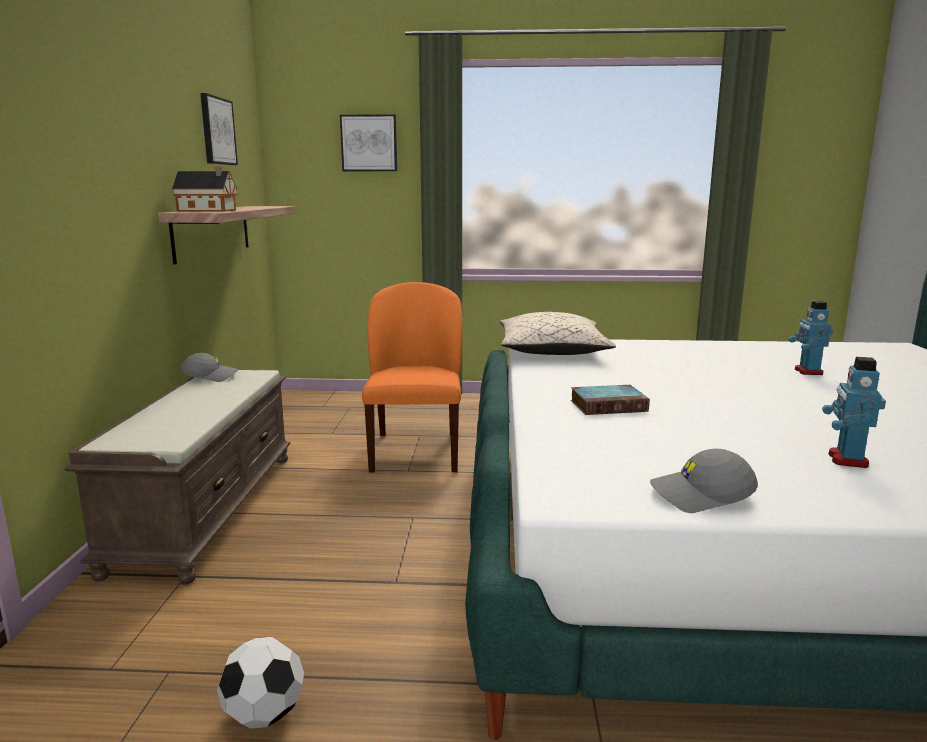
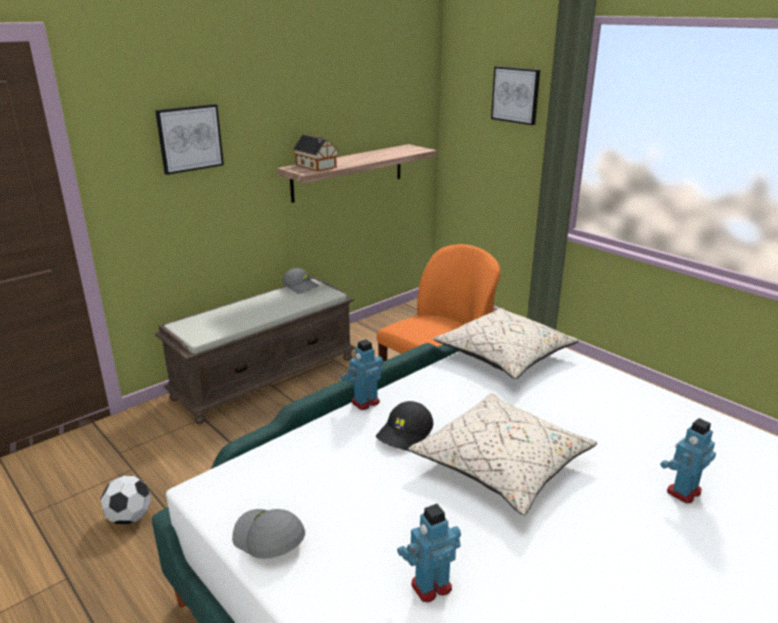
camera: 45 degrees right, 10 degrees up
picture [200,93,238,165] -> picture moved to [155,104,224,175]
book [571,385,650,415] -> black cap [376,401,434,451]
none -> toy robot [341,339,383,410]
none -> beige pillow [408,393,597,515]

